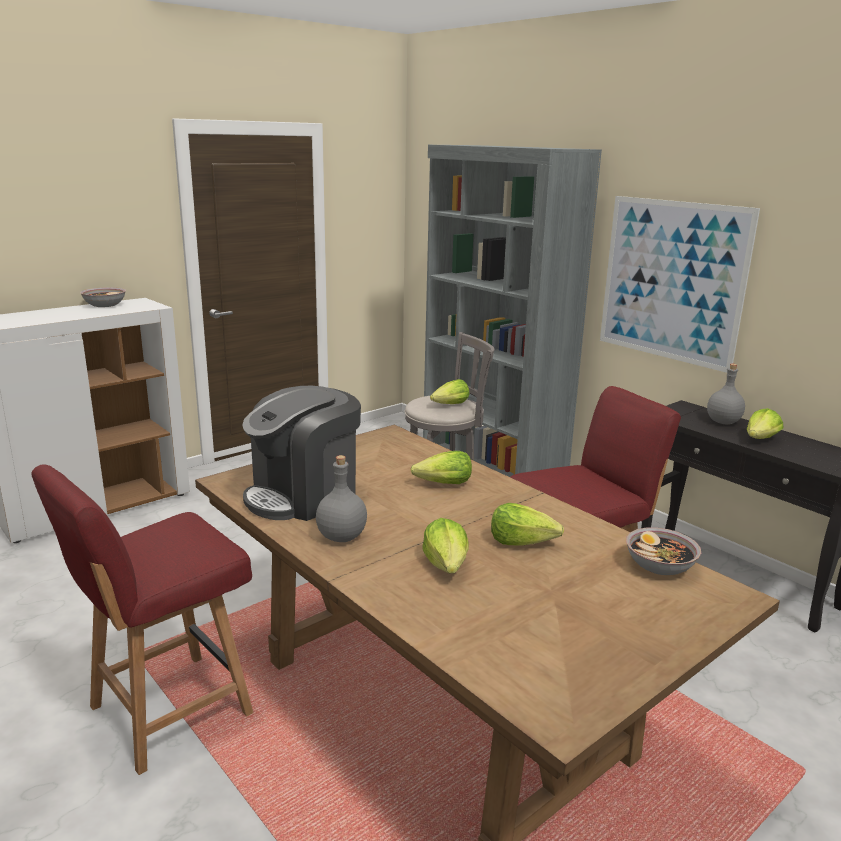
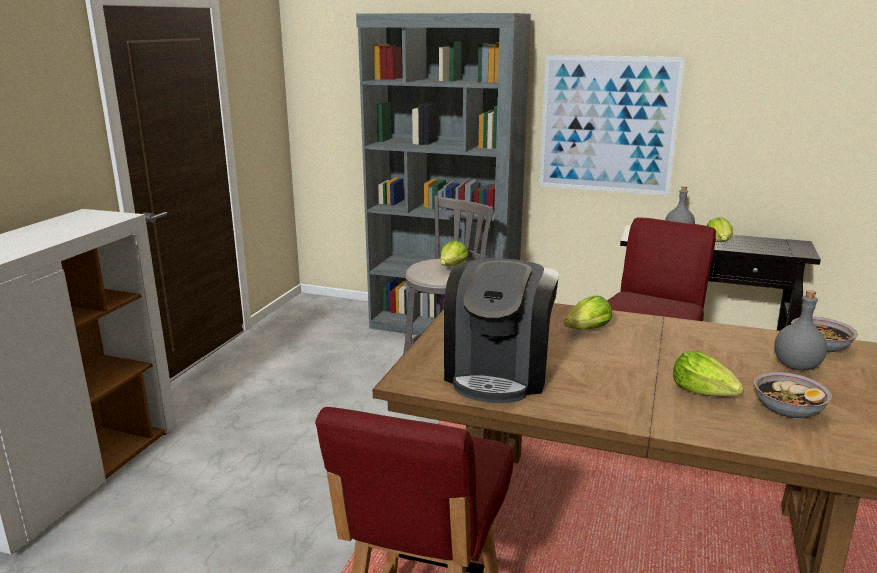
camera: 30 degrees left, 0 degrees up
bowl [80,287,126,307] -> bowl moved to [753,372,832,418]
grey bottle [316,455,367,542] -> grey bottle moved to [774,290,827,370]
lettuce [491,503,564,545] -> none

